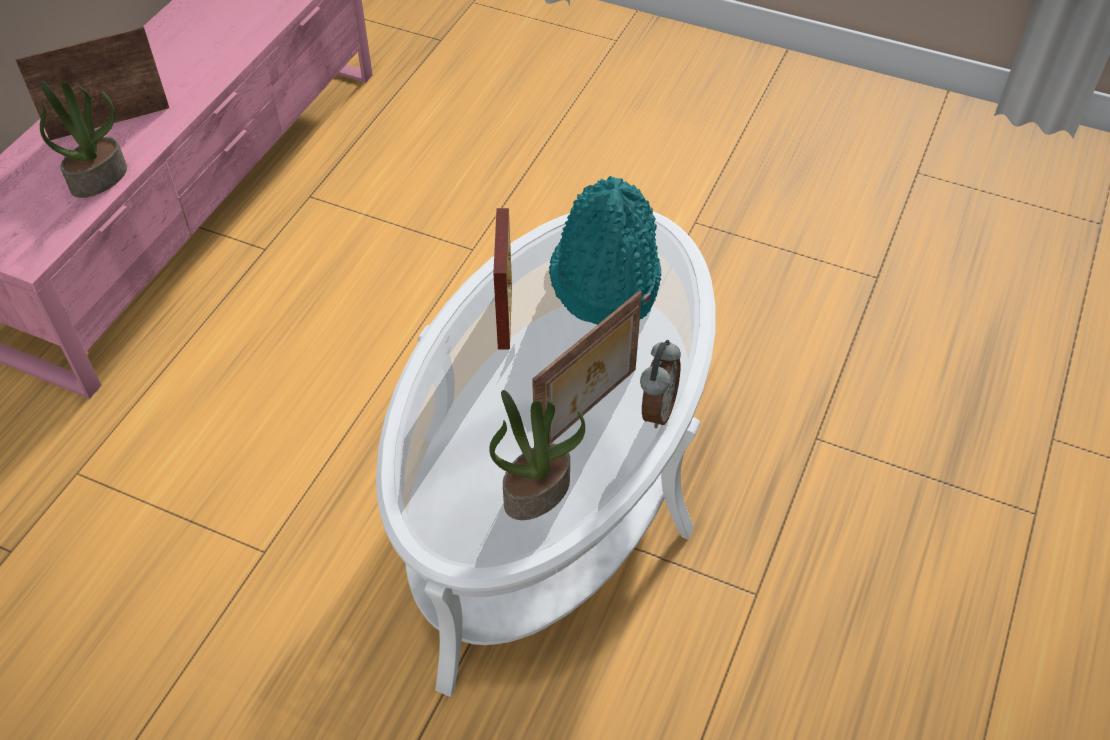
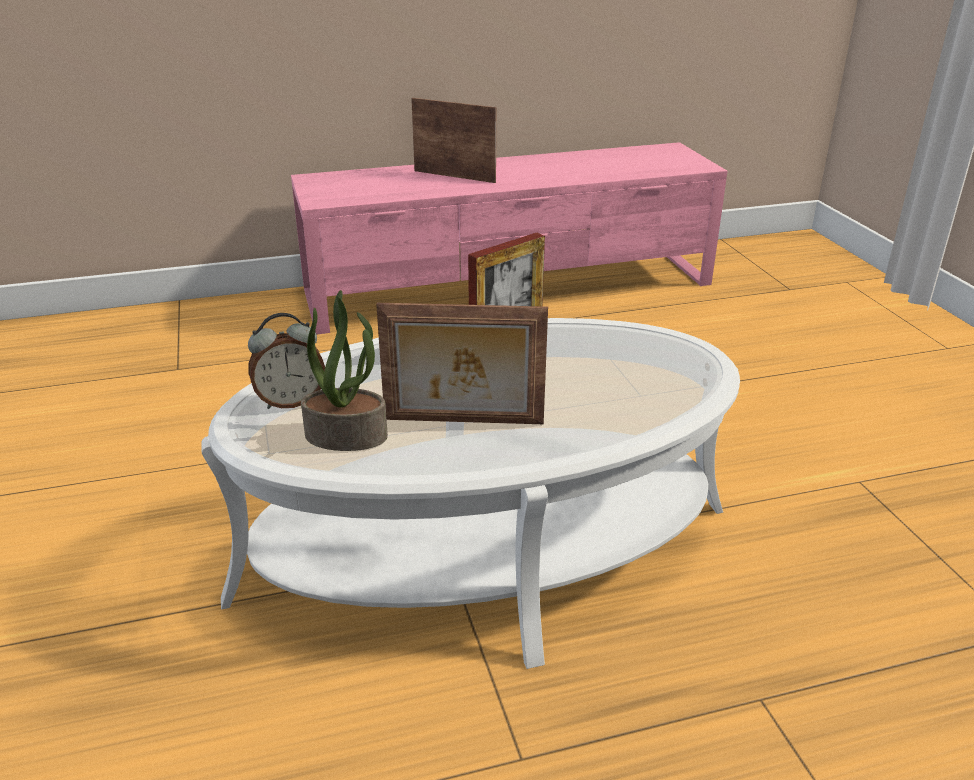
camera: 50 degrees right, 20 degrees down
potted plant [40,81,127,198] -> none
turquoise hat [549,176,661,325] -> none
alarm clock [640,340,681,428] -> alarm clock moved to [248,313,325,409]

